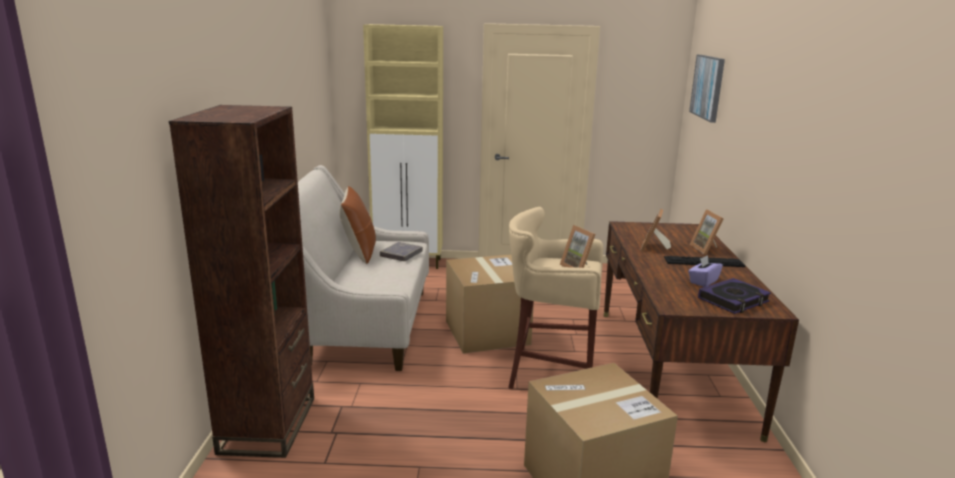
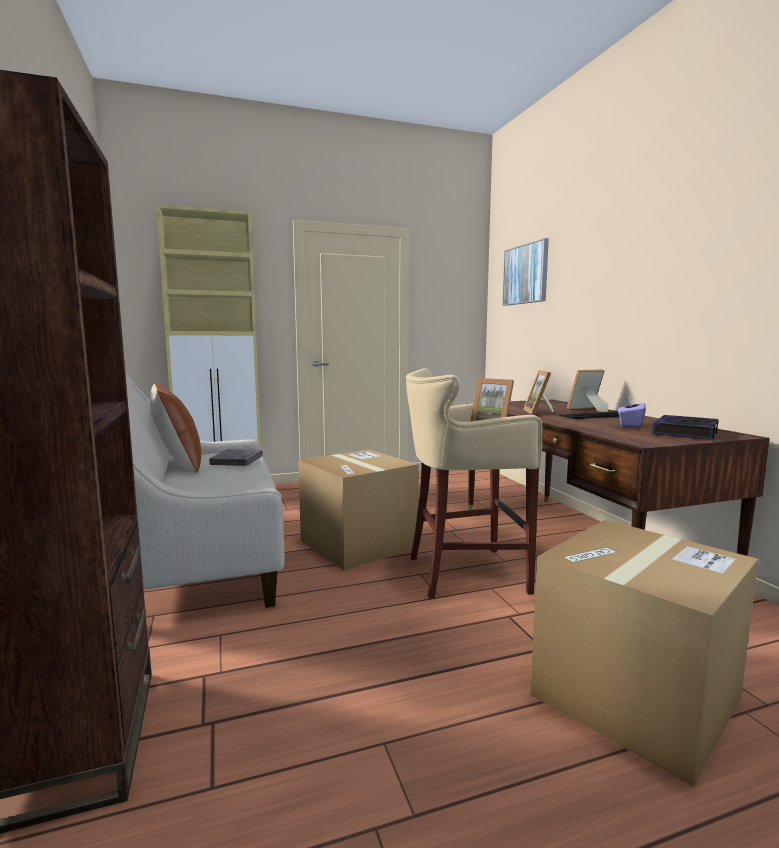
camera: 20 degrees left, 10 degrees down
picture frame [690,209,724,255] -> picture frame turned 105 degrees clockwise [567,370,609,412]

